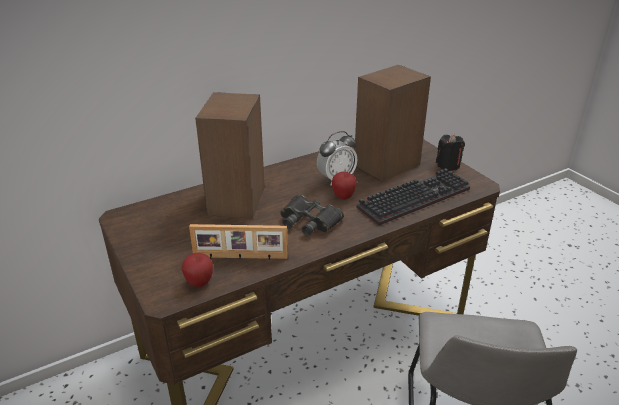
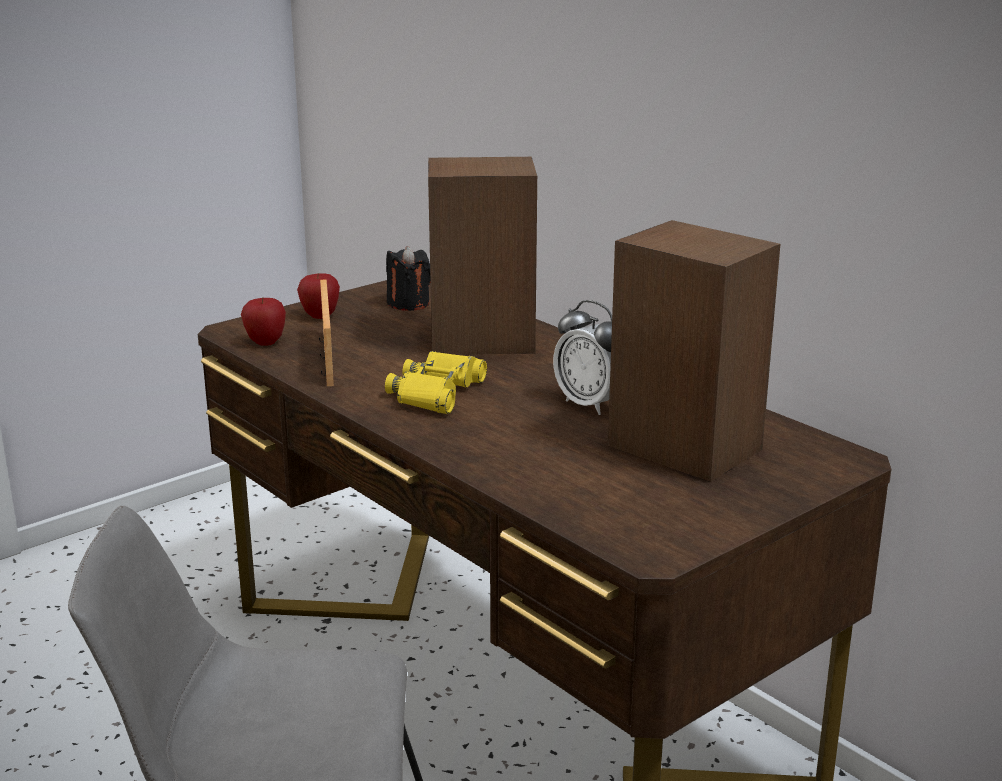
camera: 80 degrees right, 10 degrees down
black binoculars [280,195,344,236] -> yellow binoculars [385,351,487,414]
apple [332,172,357,199] -> apple moved to [297,273,340,319]
keyboard [356,168,470,225] -> none
black candle [436,134,465,171] -> black candle moved to [386,246,431,311]

